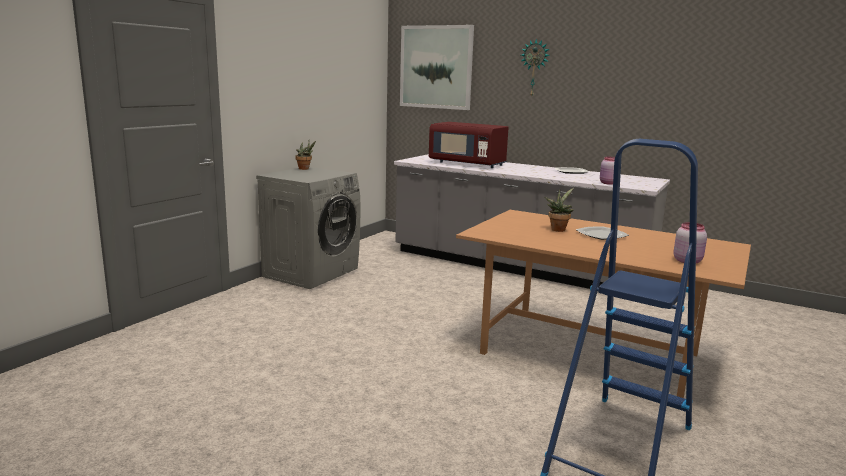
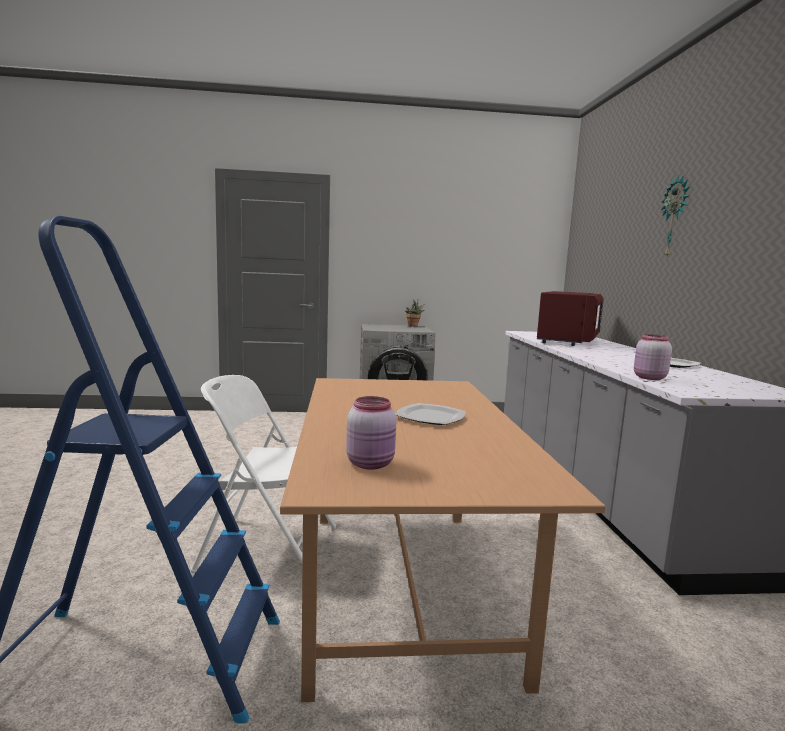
camera: 55 degrees right, 5 degrees down
picture [400,25,474,110] -> none
red microwave [429,122,509,168] -> red microwave turned 150 degrees counterclockwise [537,291,604,346]
potted plant [544,188,574,232] -> none
none -> white chair [191,375,336,573]

